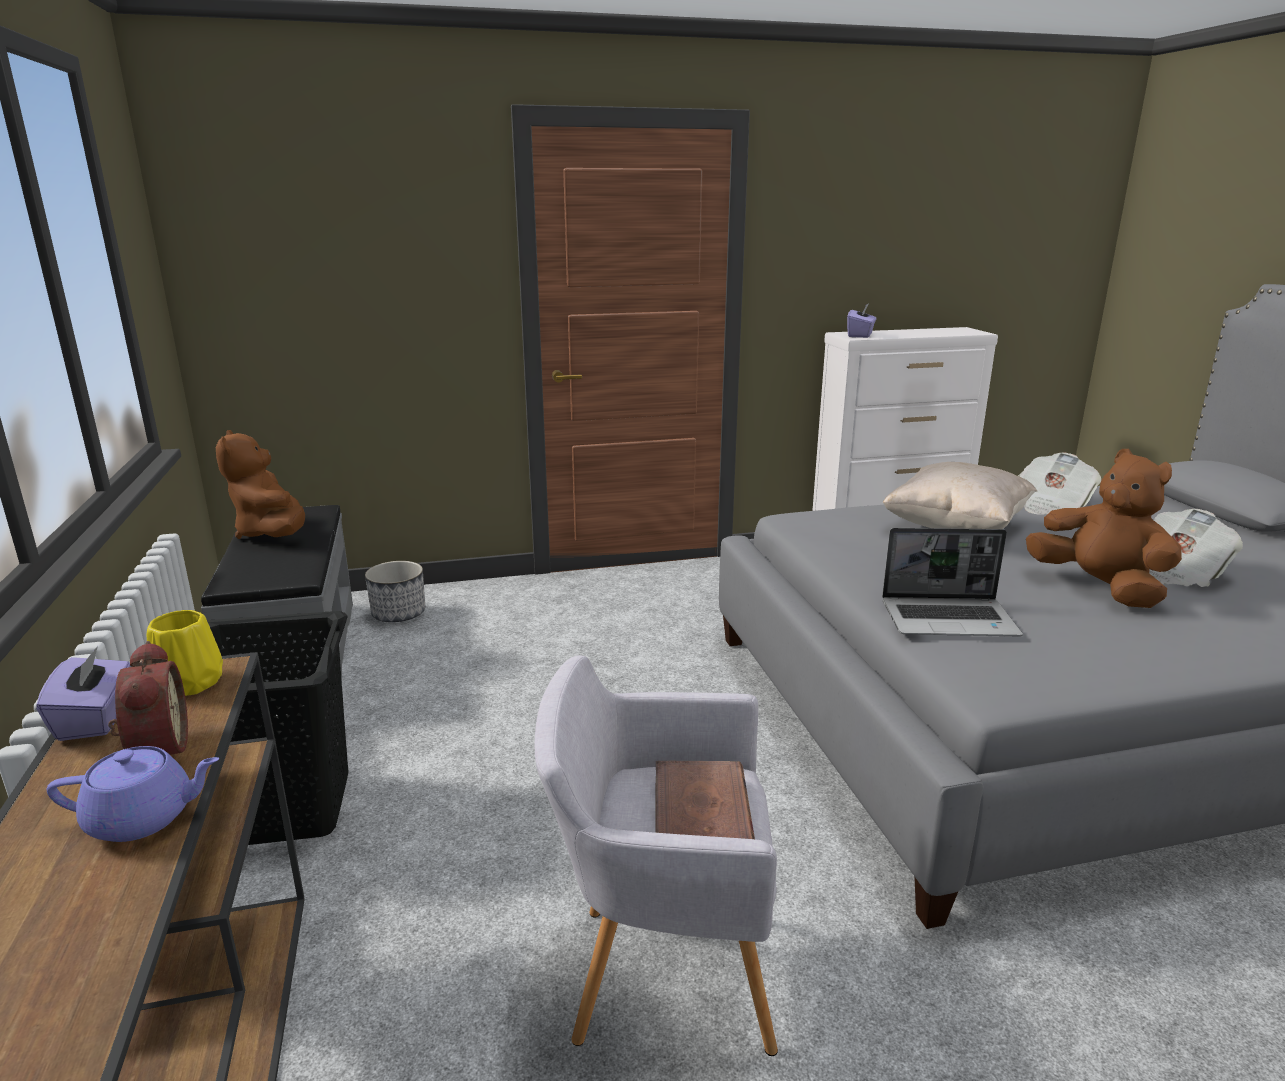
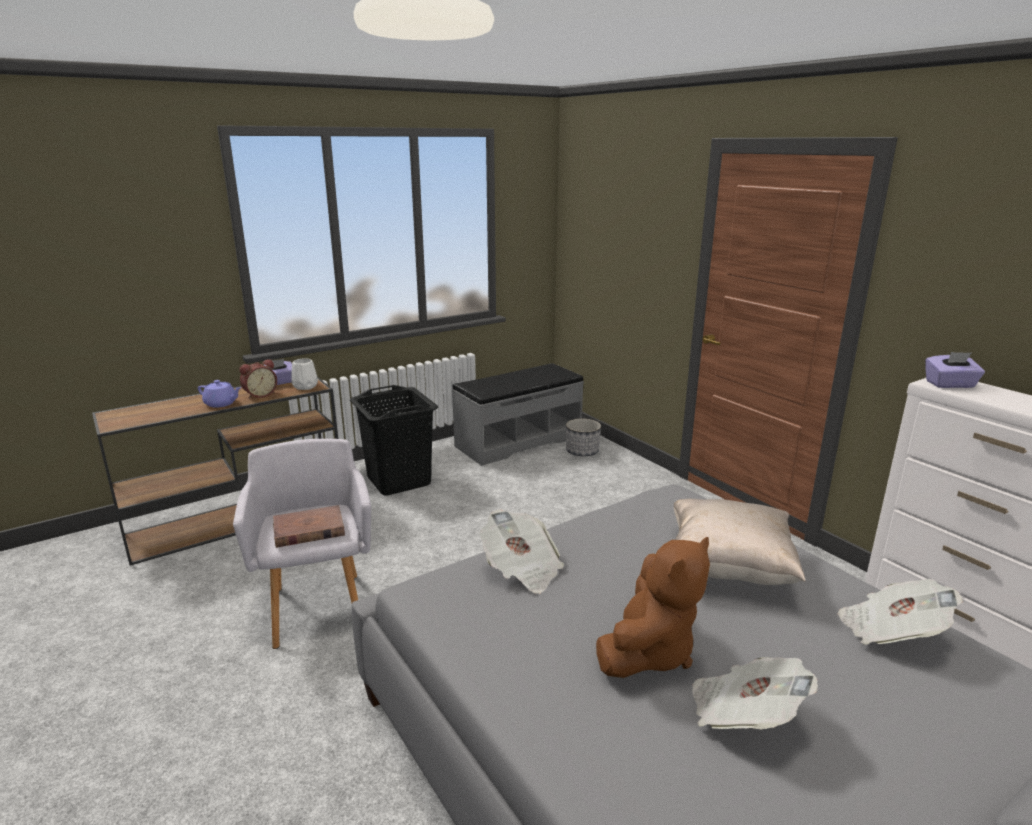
camera: 70 degrees right, 0 degrees up
purple teapot [47,746,219,842] -> purple teapot turned 45 degrees counterclockwise [198,380,241,407]
yellow vase [147,610,223,696] -> white vase [291,358,318,390]
brown plush toy [216,430,305,539] -> none
laptop [882,528,1023,637] -> newspaper [479,509,564,594]

